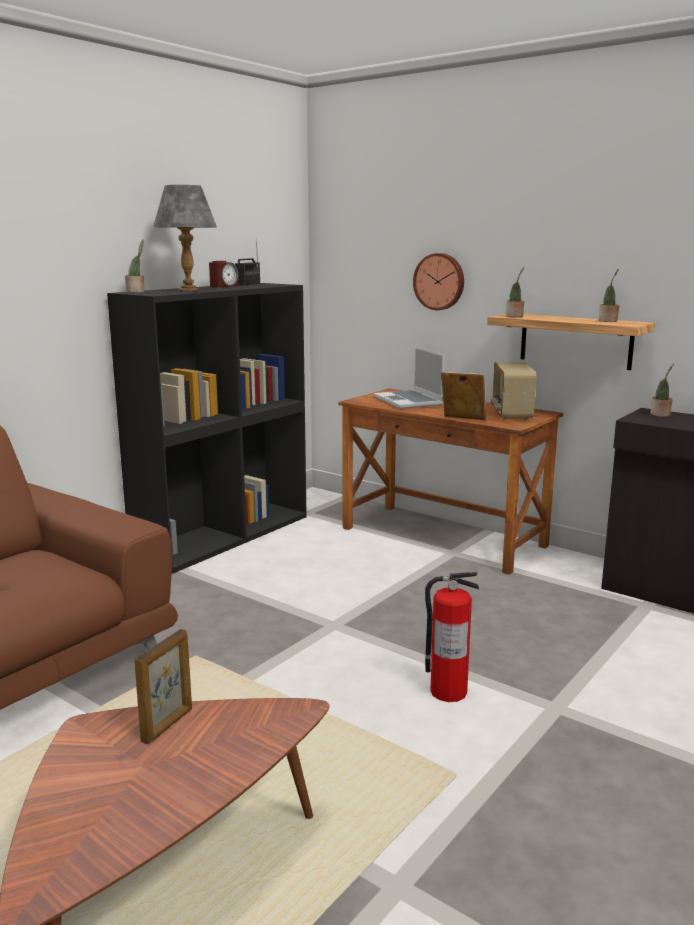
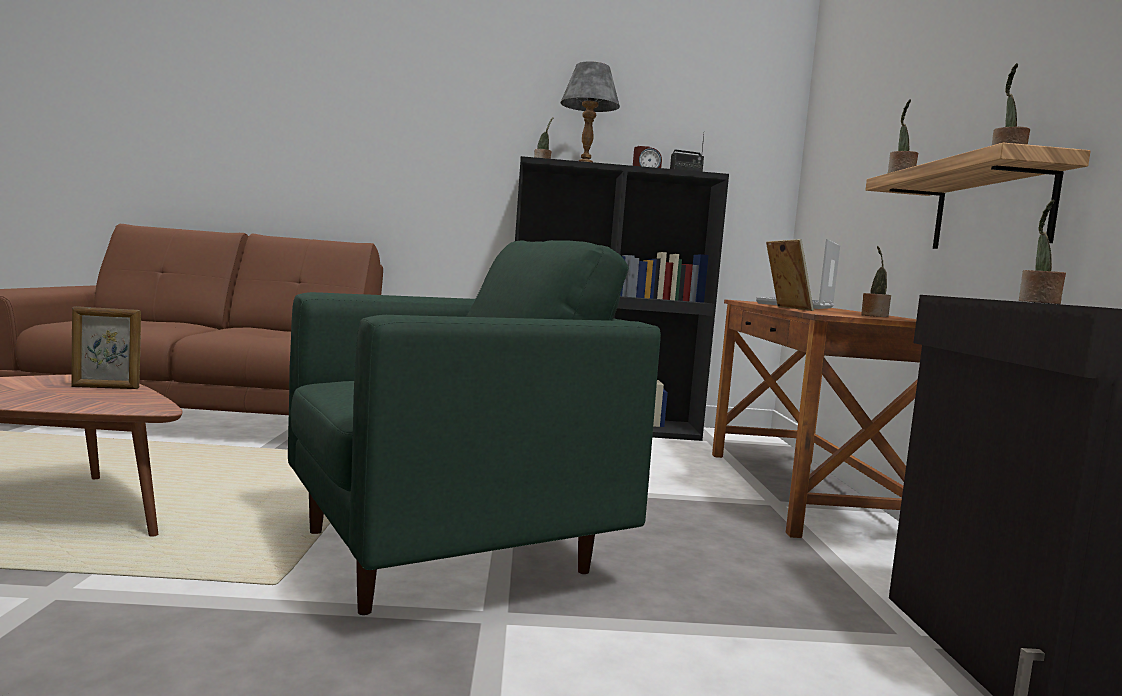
camera: 50 degrees right, 10 degrees down
wall clock [413,253,464,310] -> none
fire extinguisher [425,572,479,702] -> green armchair [288,240,661,615]
radio [490,362,537,420] -> potted plant [861,246,891,317]

